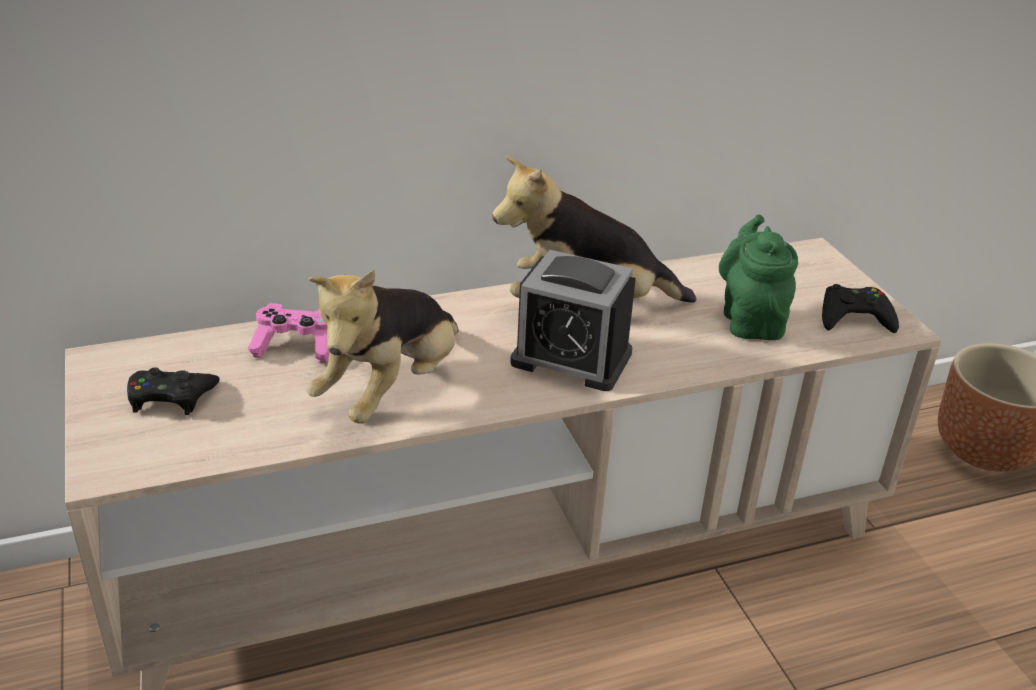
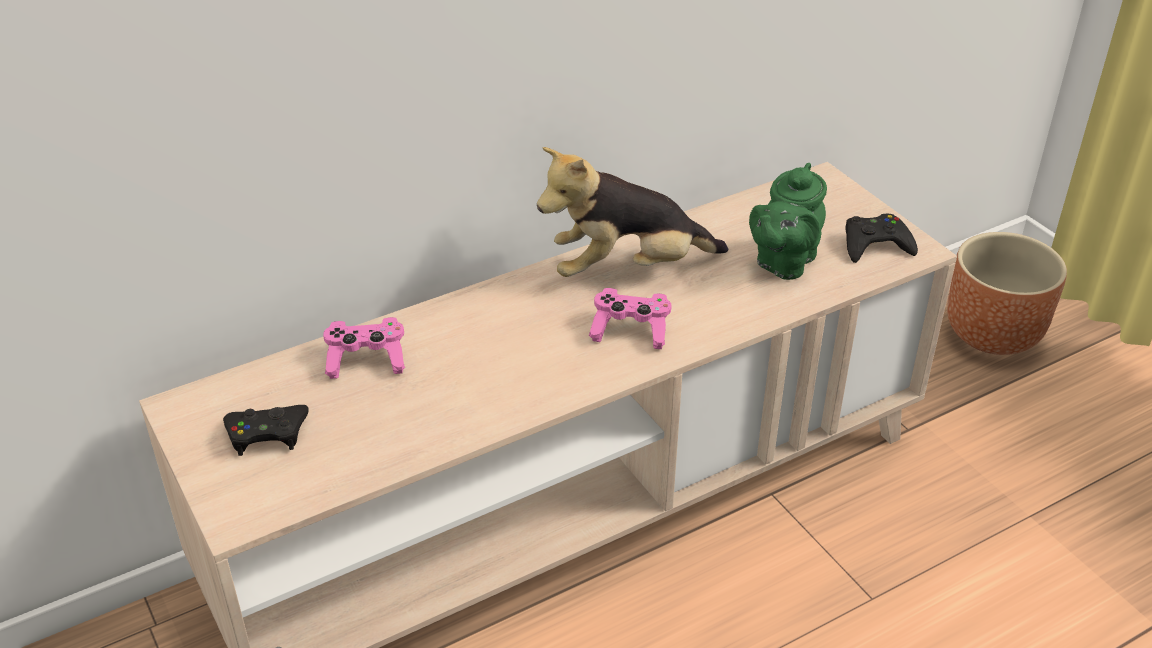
camera: 10 degrees left, 5 degrees up
plush toy [306,270,458,424] -> none
alarm clock [510,250,636,391] -> pink game controller [589,288,672,349]
green teapot [719,214,798,340] -> green teapot turned 135 degrees counterclockwise [749,163,827,280]

